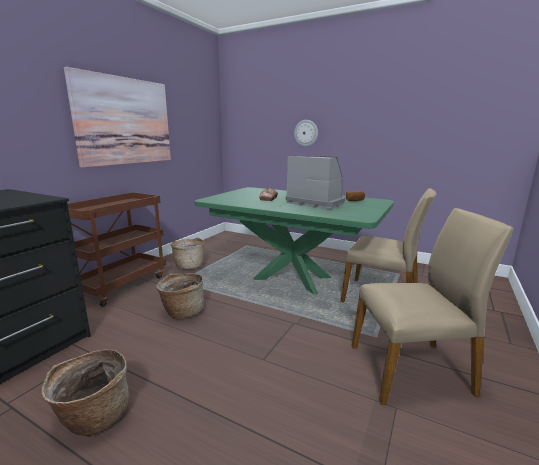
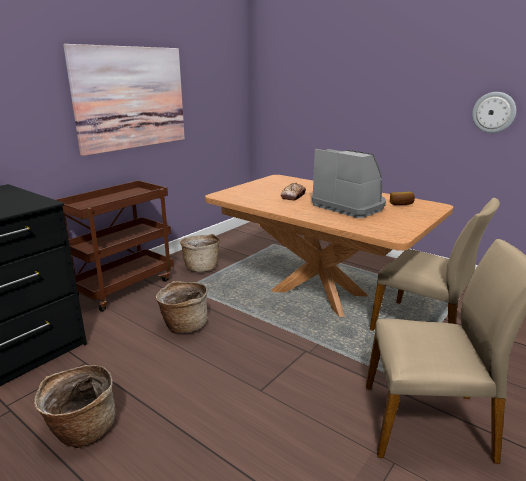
camera: 10 degrees right, 5 degrees up
green dining table [194,187,394,294] -> brown dining table [205,175,453,317]
wall clock [294,120,318,147] -> wall clock moved to [472,92,516,133]

